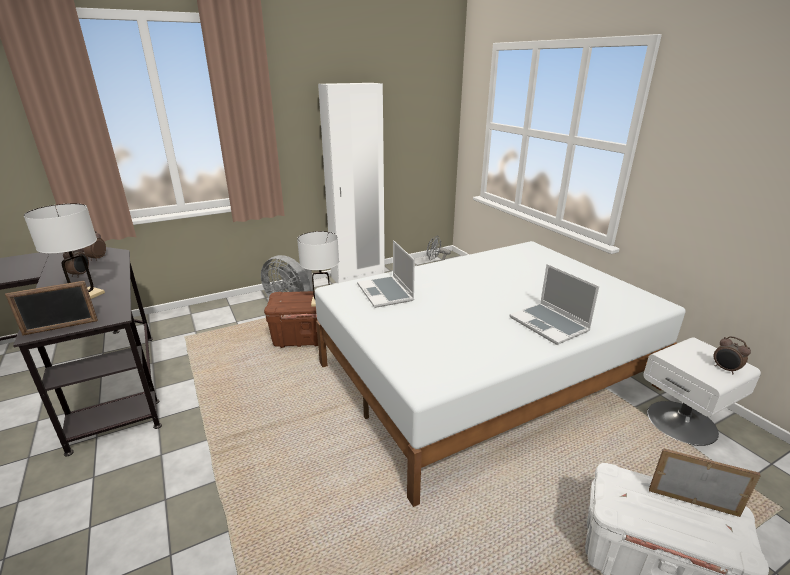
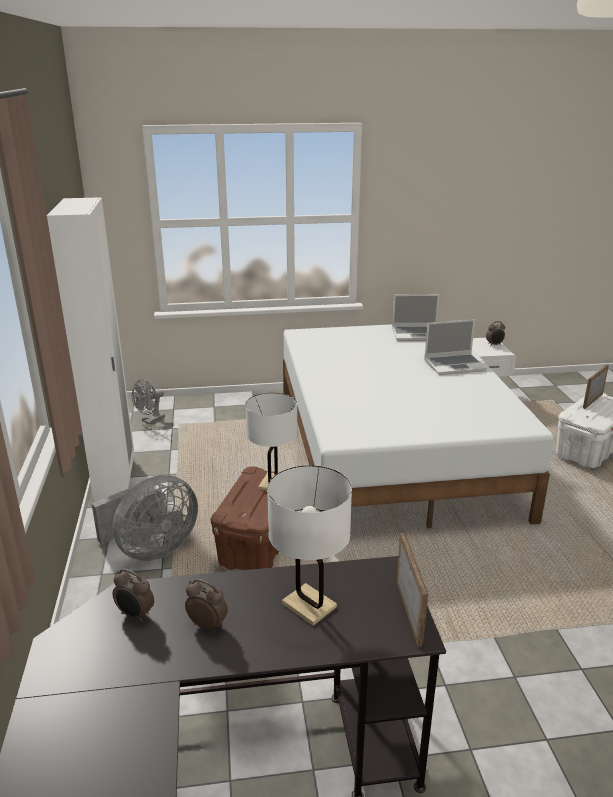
camera: 70 degrees left, 0 degrees up
laptop [357,240,415,308] -> laptop moved to [392,294,439,341]

